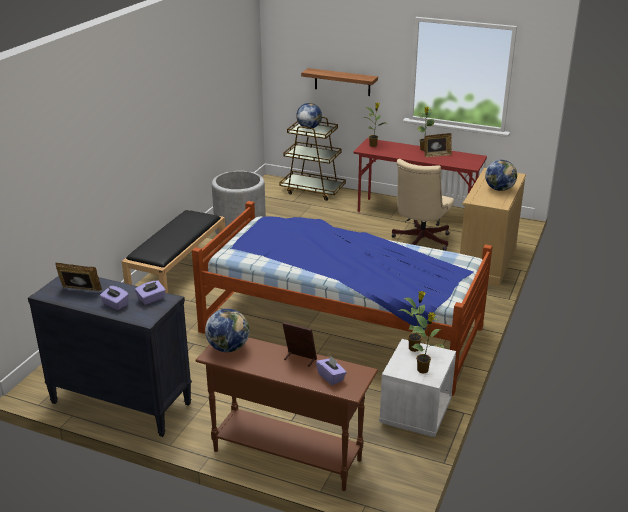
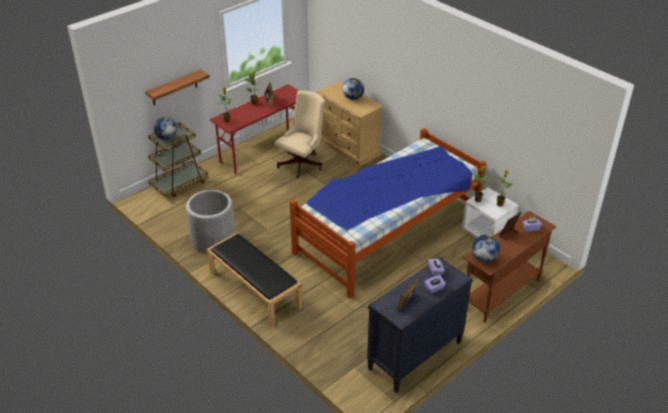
camera: 65 degrees left, 10 degrees up
beige office chair [391,159,454,251] -> beige office chair turned 105 degrees counterclockwise [275,91,326,178]

